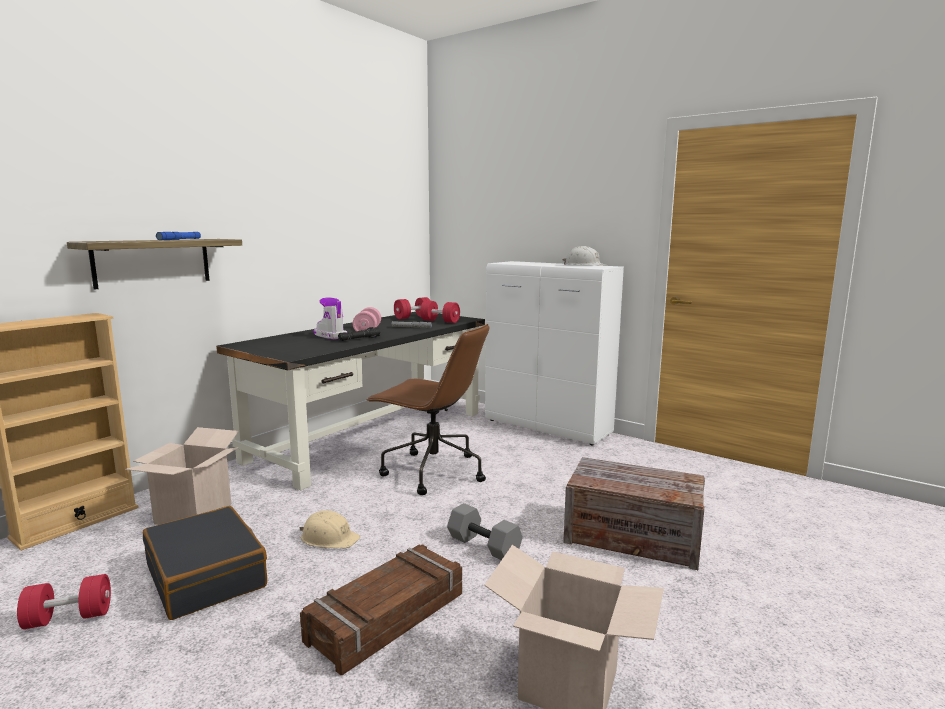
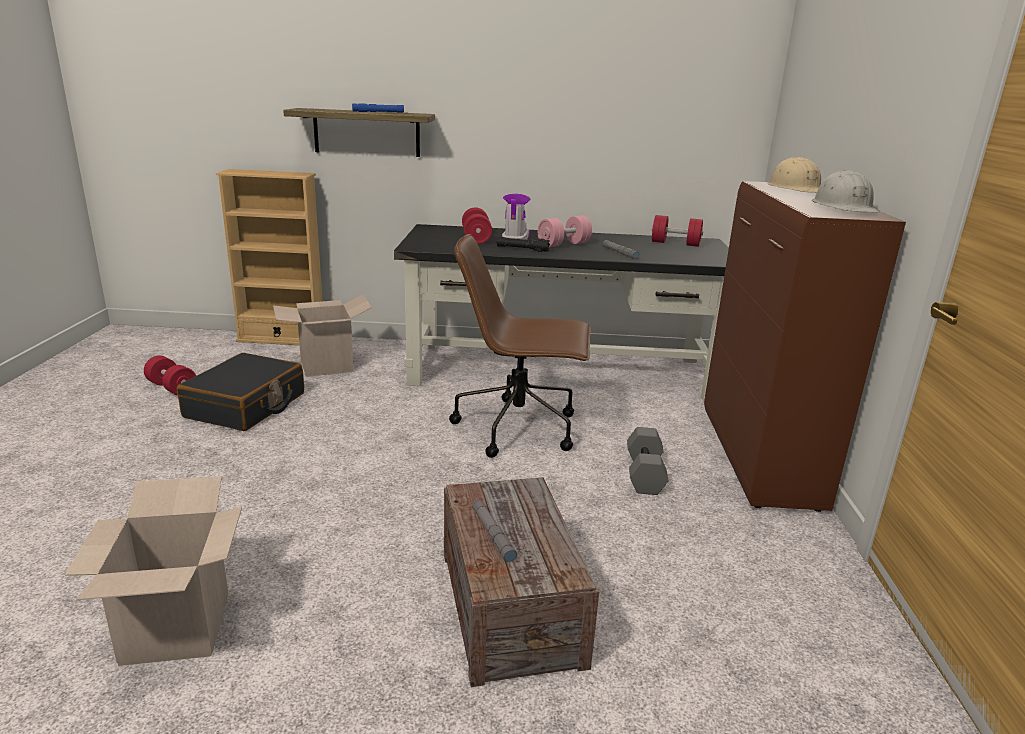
camera: 55 degrees right, 10 degrees up
beige hard hat [300,510,360,548] -> beige hard hat moved to [767,157,821,193]
crate [300,544,462,675] -> none
brown office chair [366,324,489,495] -> brown office chair turned 105 degrees clockwise [449,234,591,458]
red dumbbell [420,300,460,323] -> red dumbbell moved to [462,207,492,244]
grey dumbbell [447,503,523,560] -> grey dumbbell moved to [627,427,669,495]
white cabinet [485,261,624,445] -> brown cabinet [704,181,906,512]
none -> grey flashlight [472,499,517,562]

